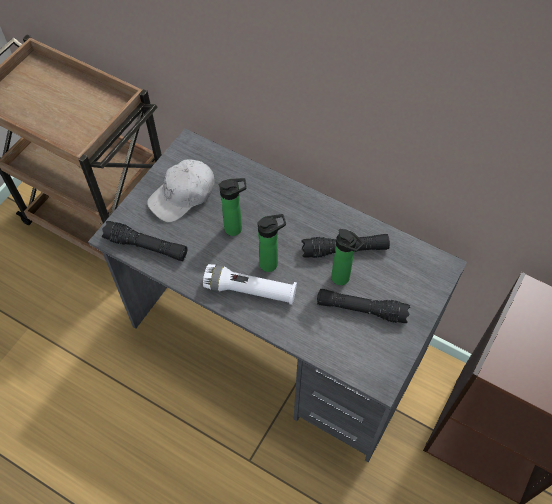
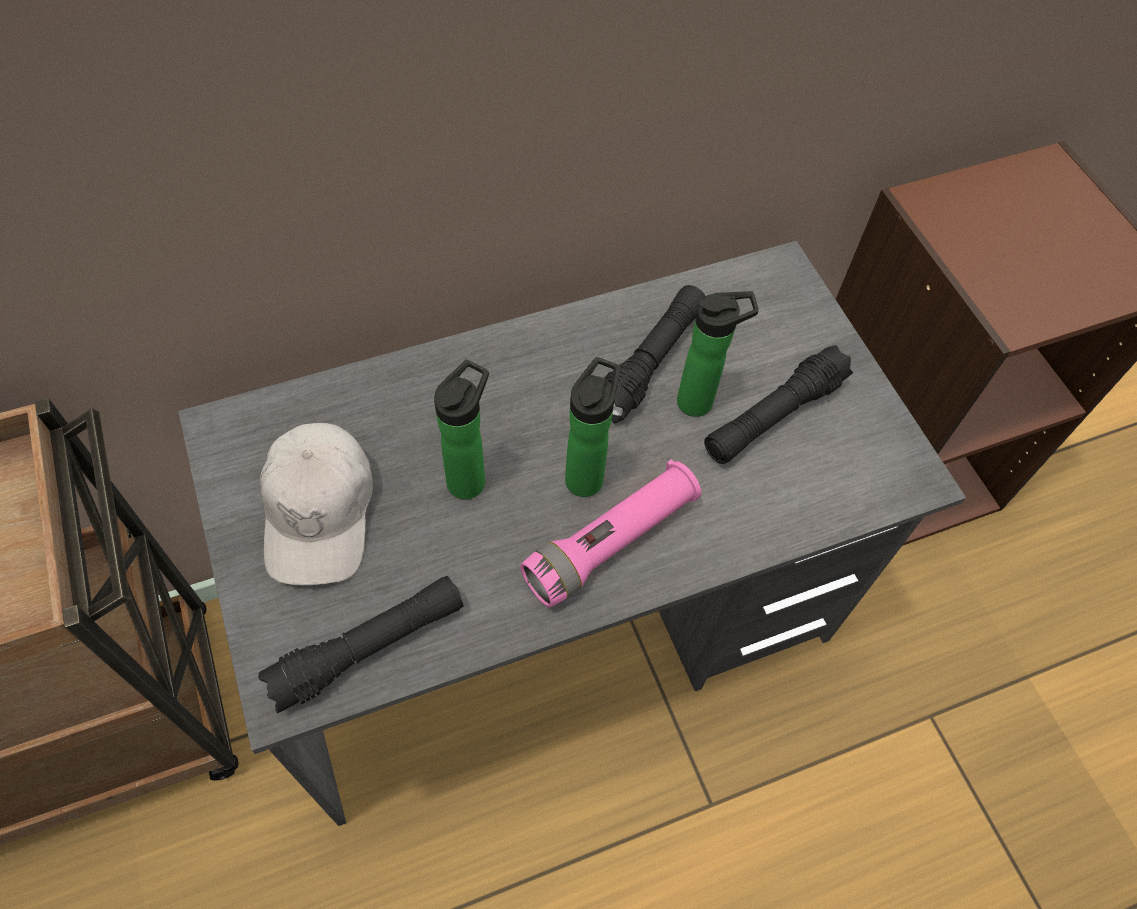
camera: 55 degrees left, 0 degrees up
white flashlight [203,264,297,305] -> pink flashlight [520,459,701,608]

